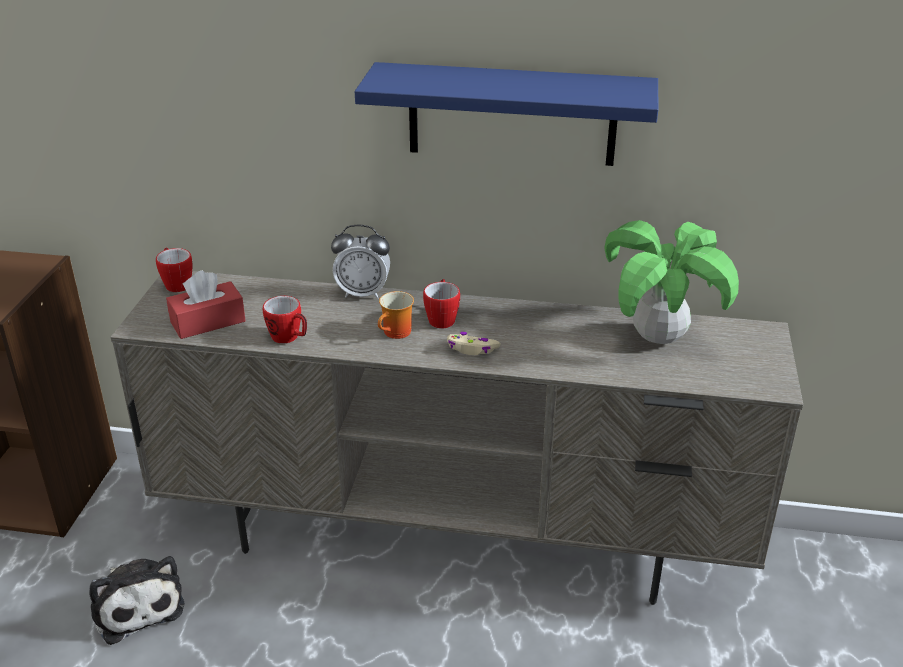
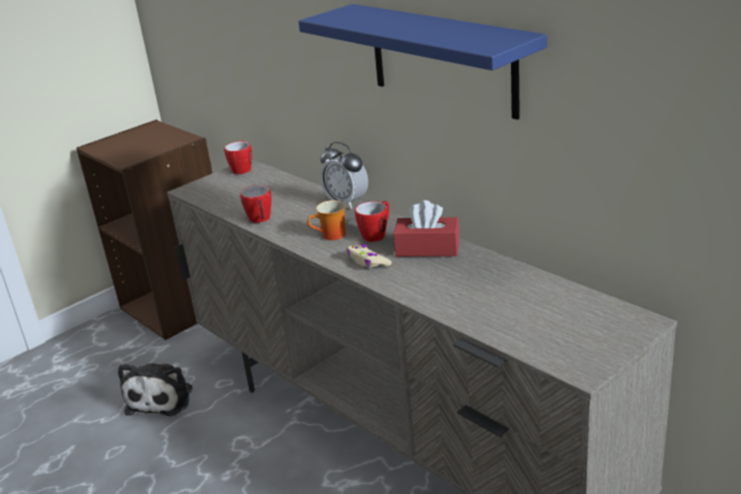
camera: 40 degrees right, 5 degrees down
red tissue box [166,271,246,339] -> red tissue box moved to [393,200,459,257]
potted plant [604,220,739,344] -> none

